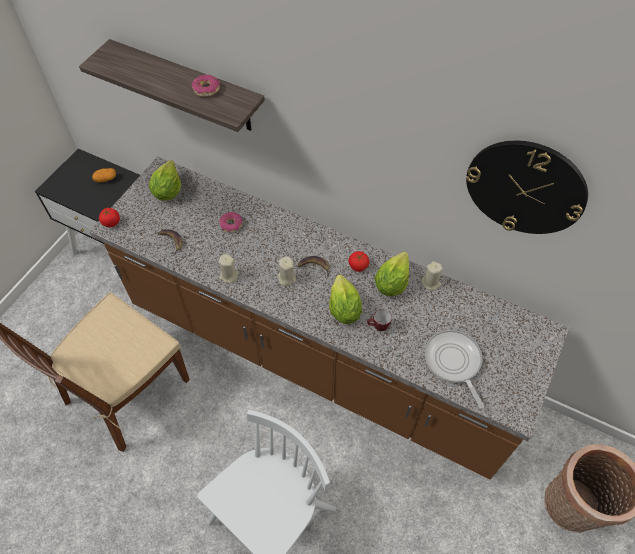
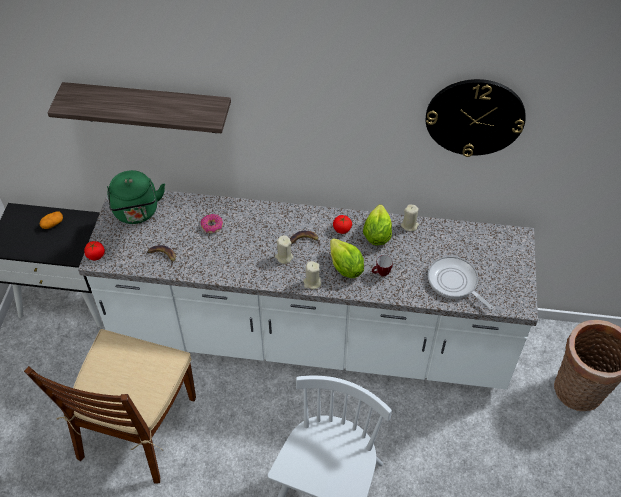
camera: 20 degrees left, 5 degrees down
brown counter [90,157,569,479] -> white counter [78,190,538,389]
lettuce [149,160,181,201] -> green kettle [107,170,165,224]
donut [192,74,220,97] -> none
beige candle [219,254,239,283] -> beige candle moved to [303,261,321,289]

